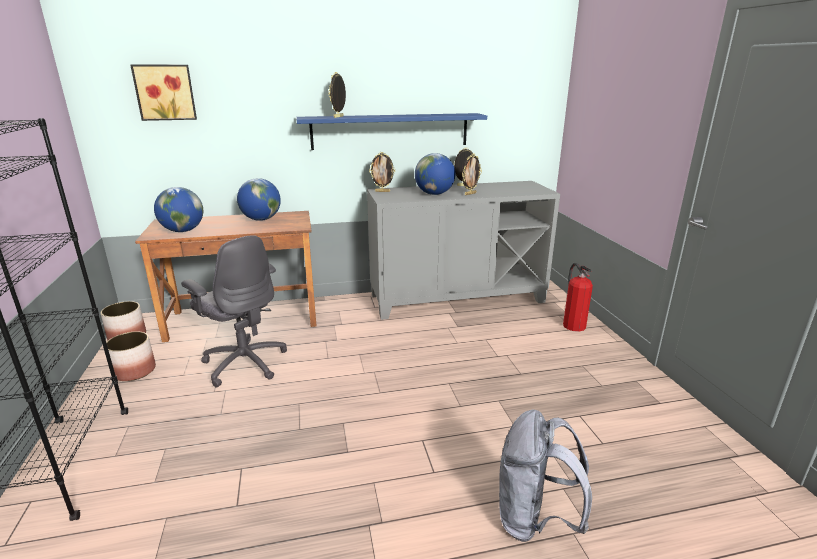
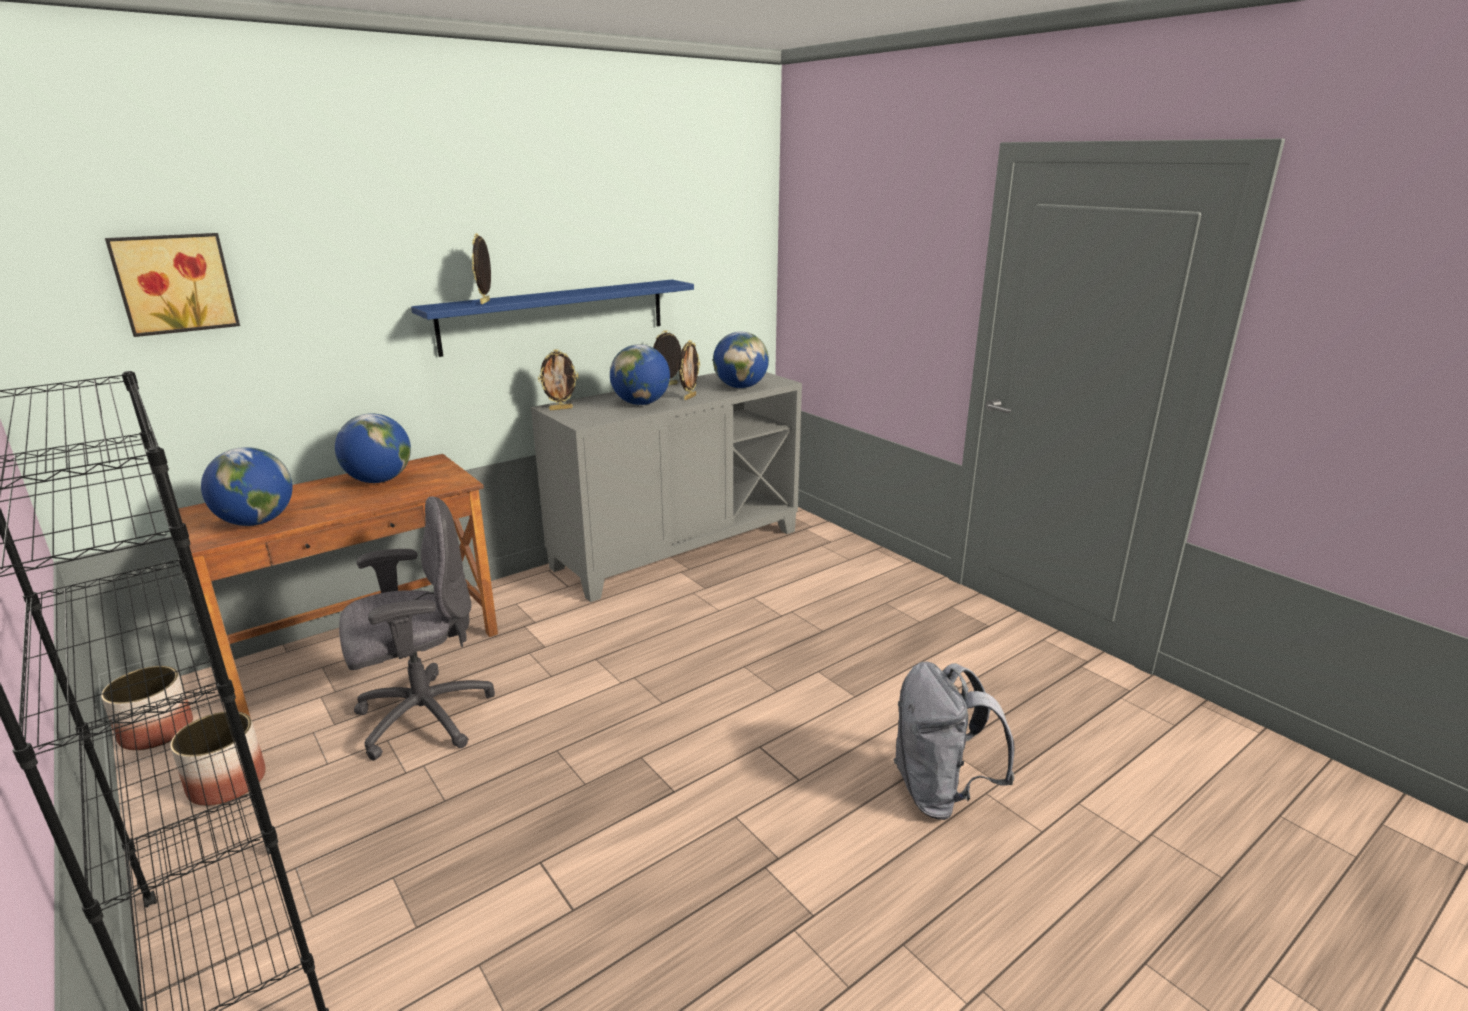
camera: 25 degrees left, 0 degrees up
grey office chair [181,235,287,388] -> grey office chair turned 45 degrees counterclockwise [339,496,495,760]
fire extinguisher [563,263,593,332] -> none
none -> globe [713,332,769,388]

